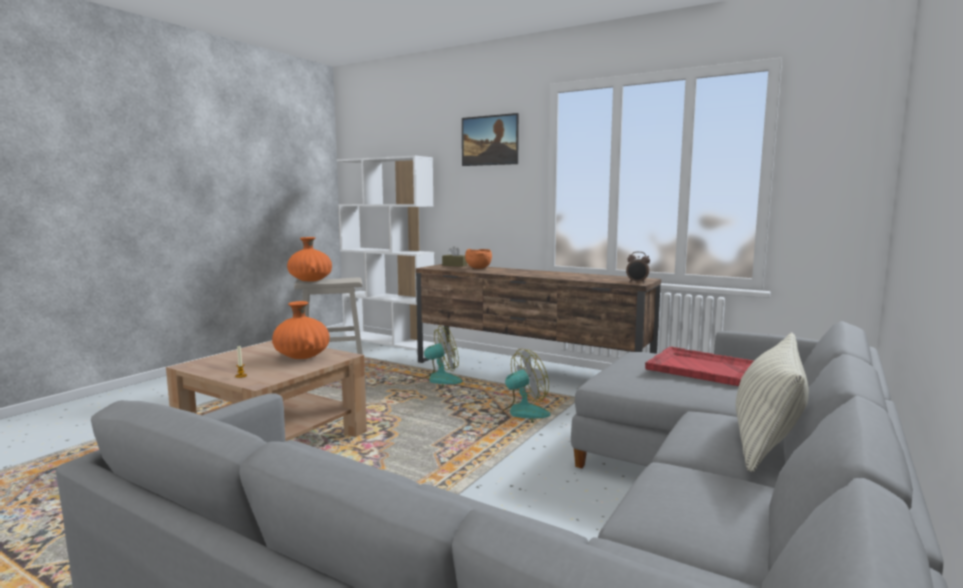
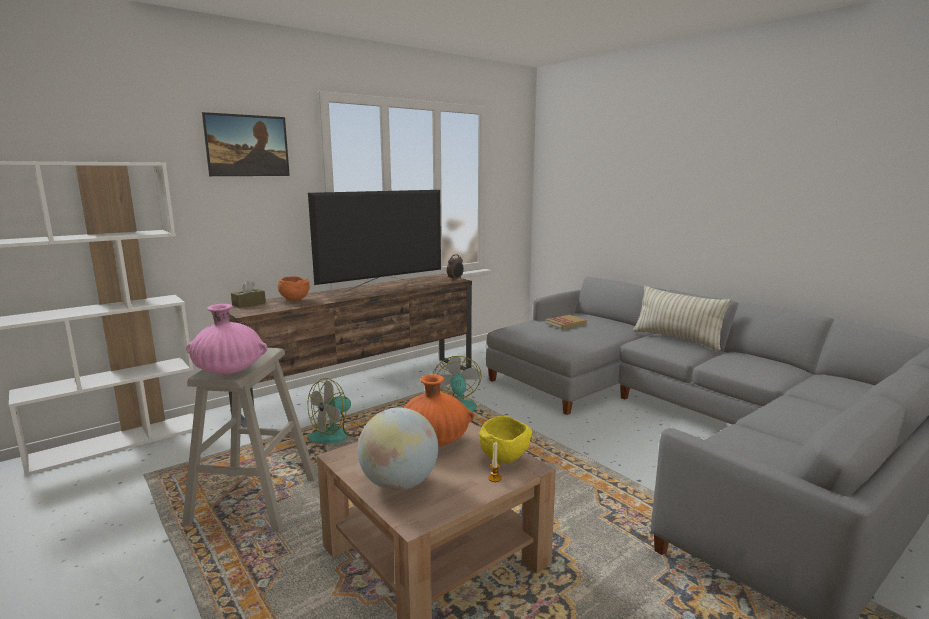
camera: 70 degrees left, 5 degrees up
orange vase [287,237,332,282] -> pink vase [186,304,268,374]
fan [413,326,462,390] -> fan turned 135 degrees counterclockwise [307,378,361,444]
red tray [645,347,754,386] -> book [546,315,587,329]
none -> television [308,190,441,293]
none -> globe [357,408,438,491]
none -> yellow bowl [479,416,532,463]

